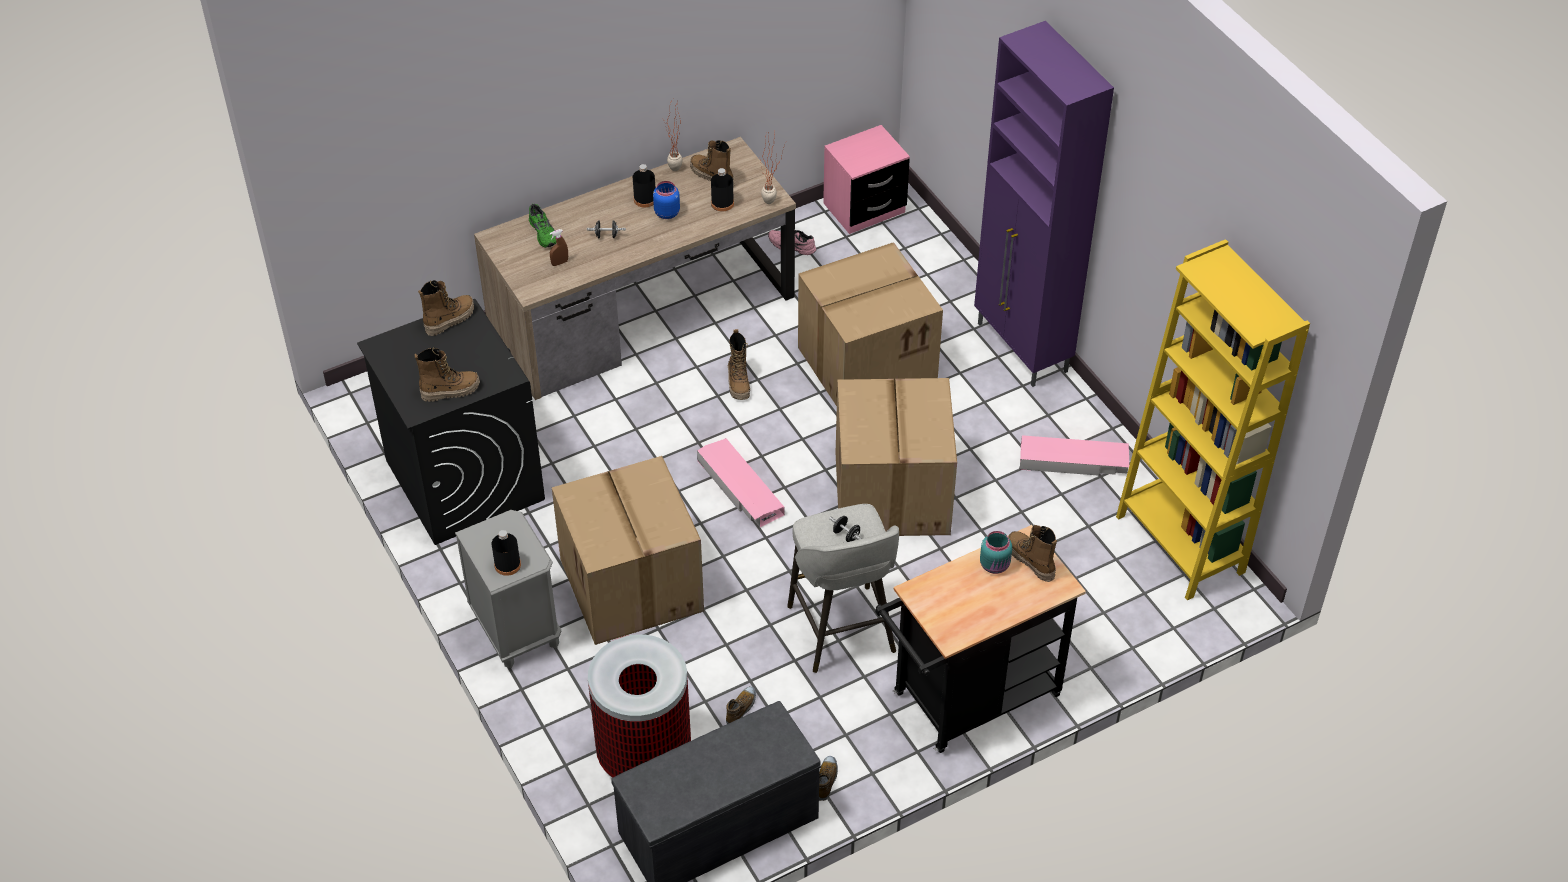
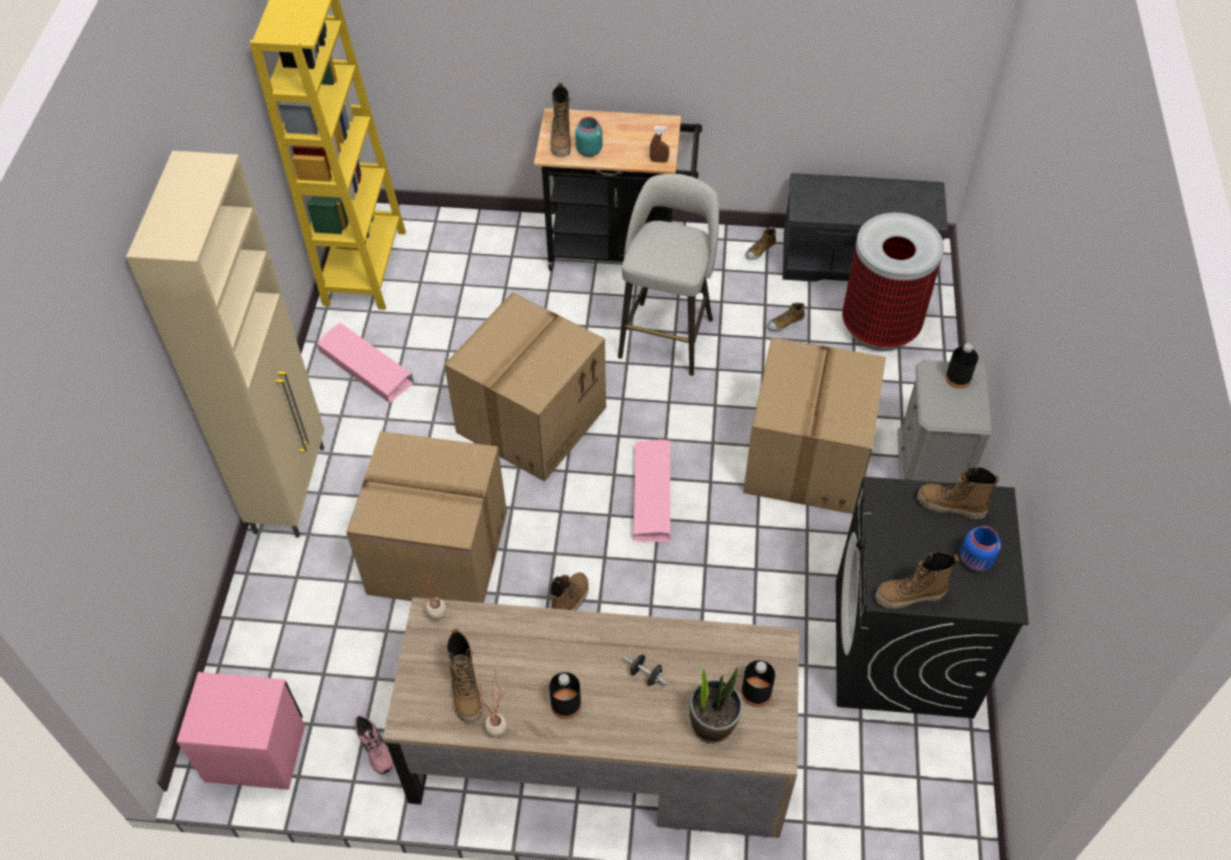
camera: 145 degrees left, 5 degrees up
green shoe [529,204,557,248] -> potted plant [690,665,742,743]
brown spray bottle [550,229,568,266] -> brown spray bottle moved to [650,126,669,163]
blue jar [653,181,680,219] -> blue jar moved to [960,526,1001,572]
black bottle [711,168,734,212] -> black bottle moved to [741,660,775,707]
black dumbbell [829,516,862,542] -> none
purple cabinet [974,21,1114,387] -> beige cabinet [126,151,325,538]

